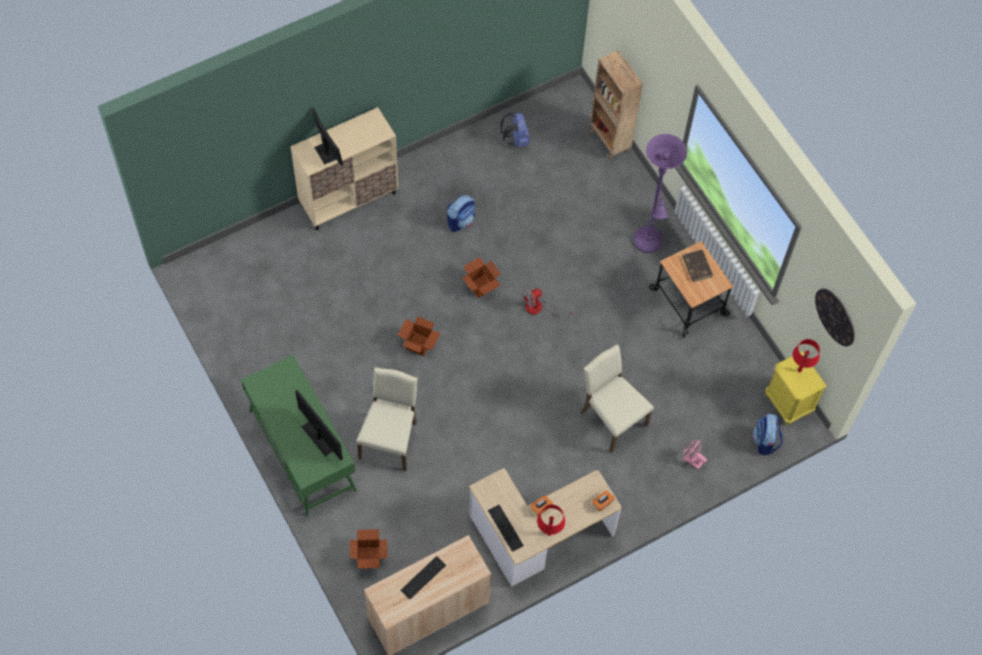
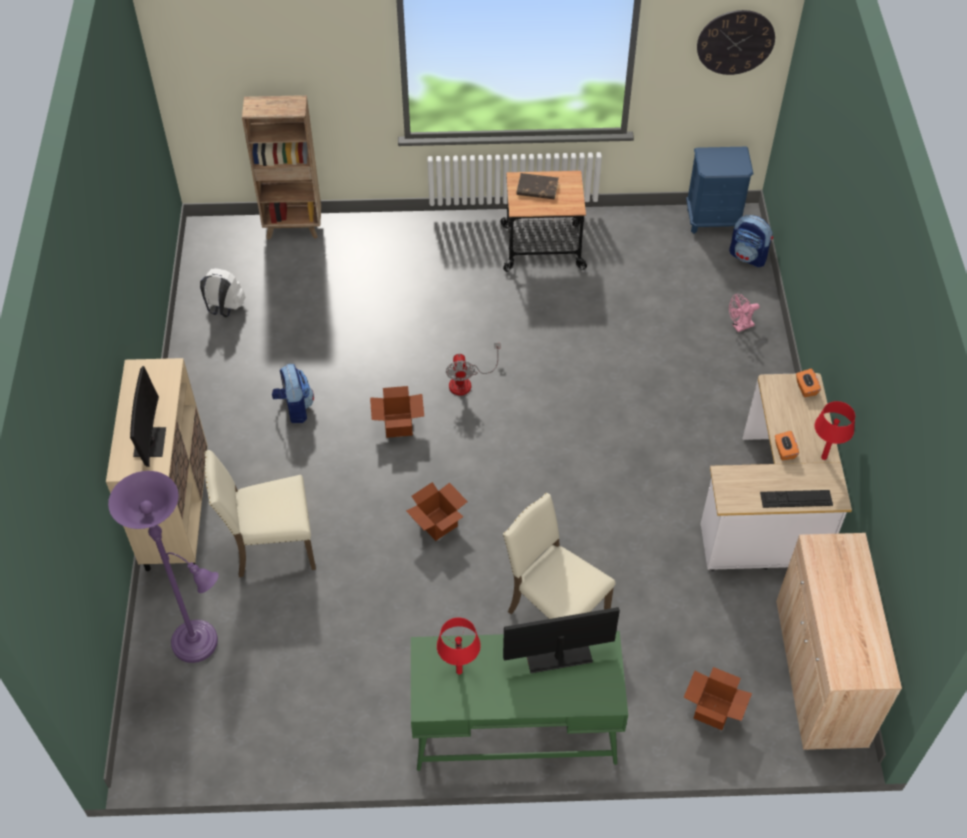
camera: 60 degrees left, 10 degrees down
monitor [312,107,343,165] -> monitor turned 90 degrees clockwise [130,366,166,467]
keyboard [400,556,446,600] -> none
blue backpack [501,113,530,147] -> white backpack [200,268,245,317]
beige chair [581,344,654,453] -> beige chair moved to [204,450,316,577]
purple floor lamp [633,134,687,253] -> purple floor lamp moved to [108,471,219,663]
yellow nightstand [765,351,827,426] -> blue nightstand [686,147,754,234]
red table lamp [793,339,820,372] -> red table lamp moved to [437,617,481,675]

